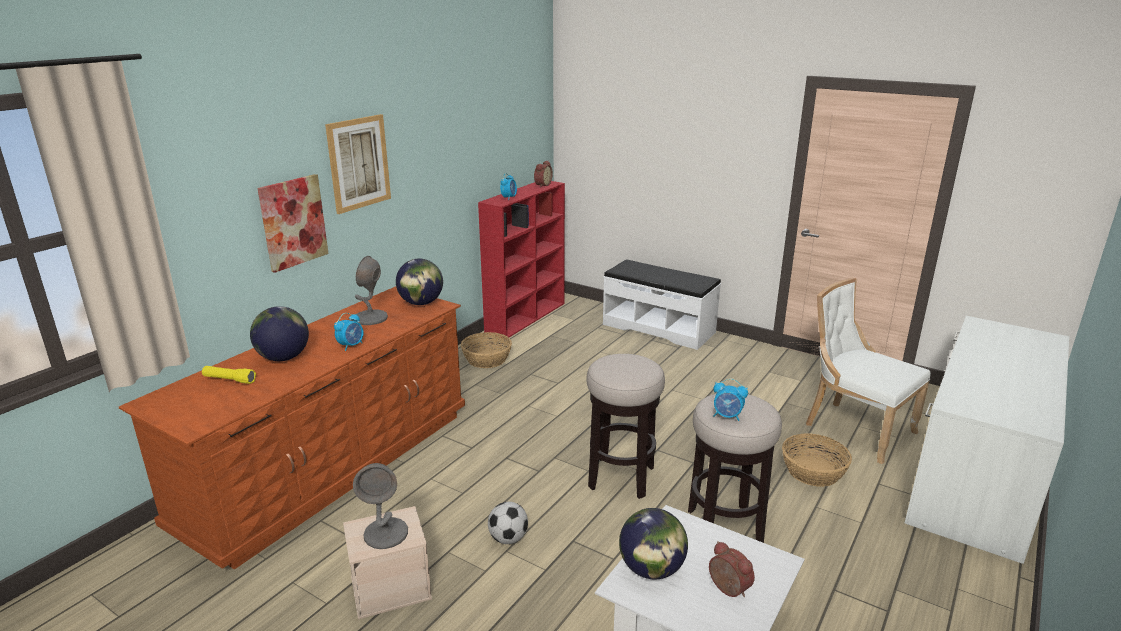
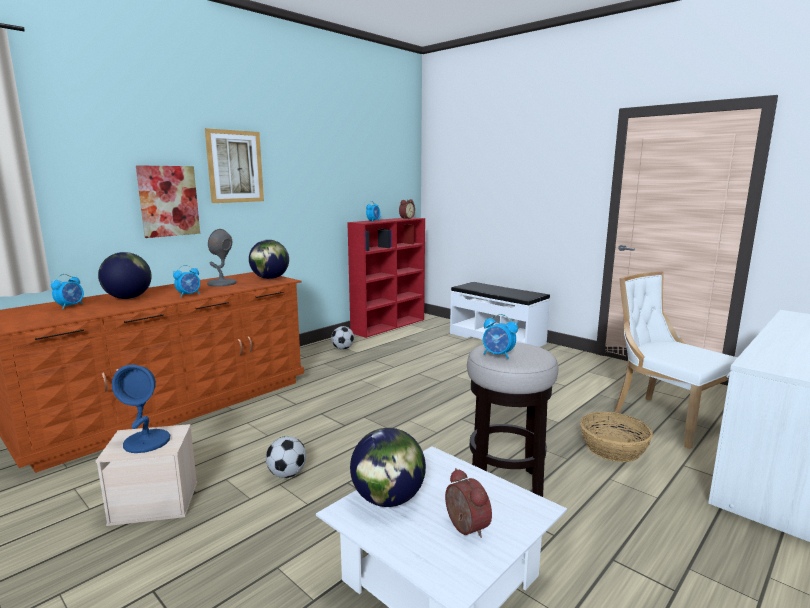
camera: 10 degrees right, 10 degrees down
yellow flashlight [202,366,256,384] -> alarm clock [51,274,84,309]
grey table lamp [353,463,408,549] -> blue table lamp [112,364,170,453]
basket [461,332,512,368] -> football [331,326,354,350]
stool [587,354,665,499] -> none

